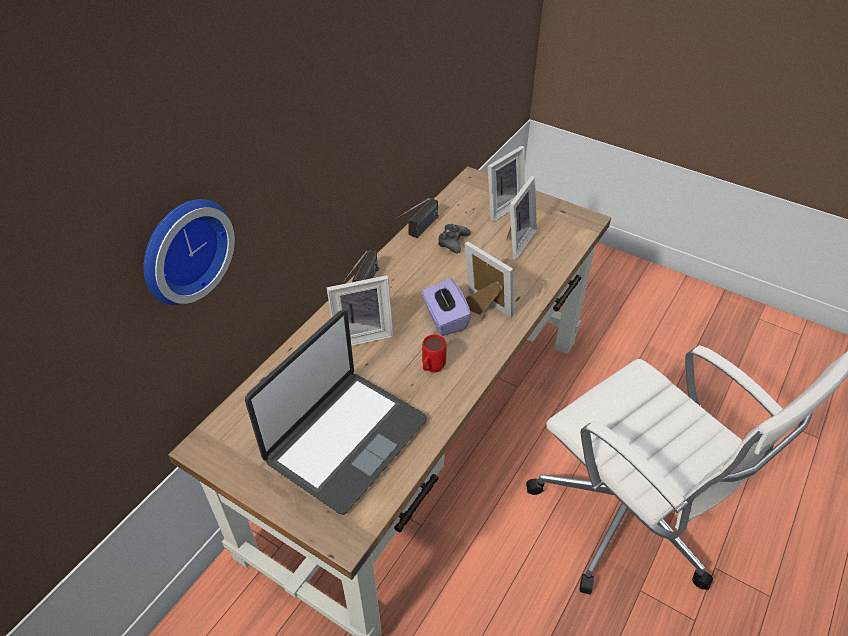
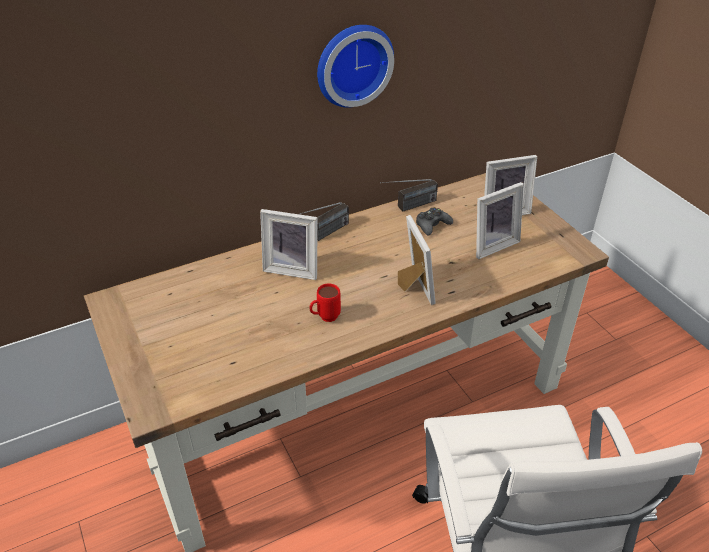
camera: 30 degrees right, 5 degrees down
wall clock [144,199,235,305] -> wall clock moved to [317,25,394,108]
laptop [245,310,427,515] -> none
purple tissue box [422,278,471,336] -> none

